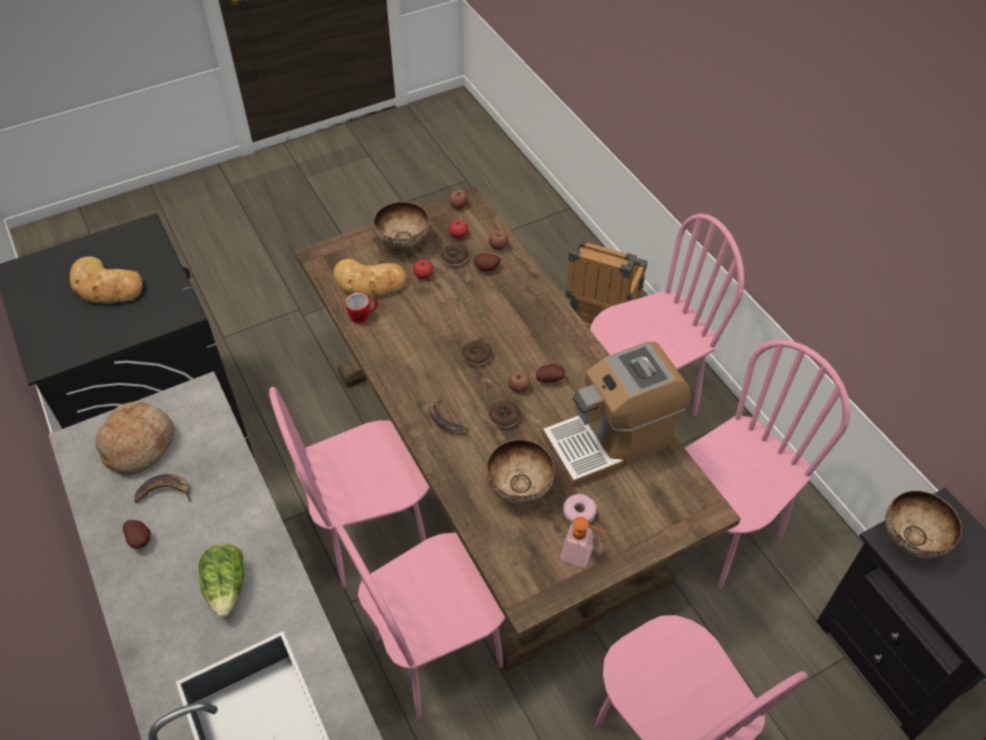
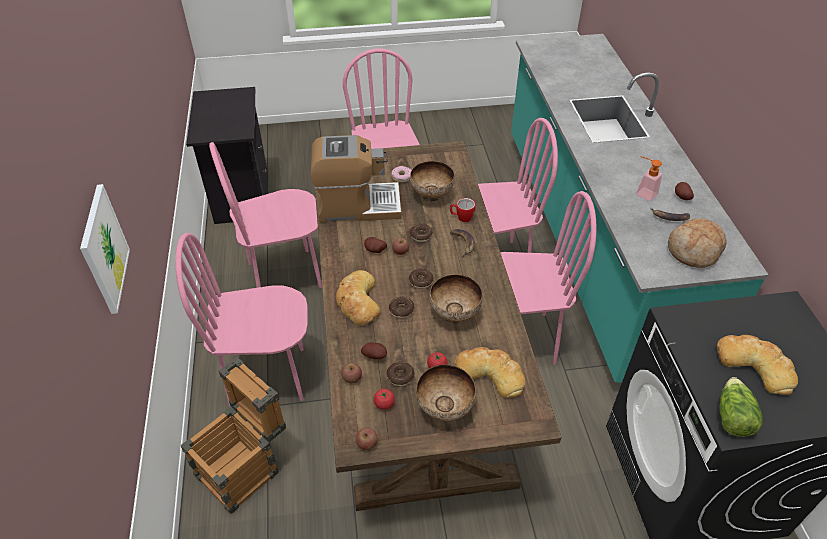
camera: 160 degrees left, 5 degrees down
lettuce [198,544,244,617] -> lettuce moved to [719,377,763,437]
mug [345,293,378,324] -> mug moved to [450,198,475,222]
soap dispenser [561,517,607,567] -> soap dispenser moved to [636,156,662,202]
bowl [885,491,962,559] -> bowl moved to [429,274,483,323]
none -> picture [80,184,130,314]
none -> bread [336,270,381,326]
none -> donut [389,297,414,318]

